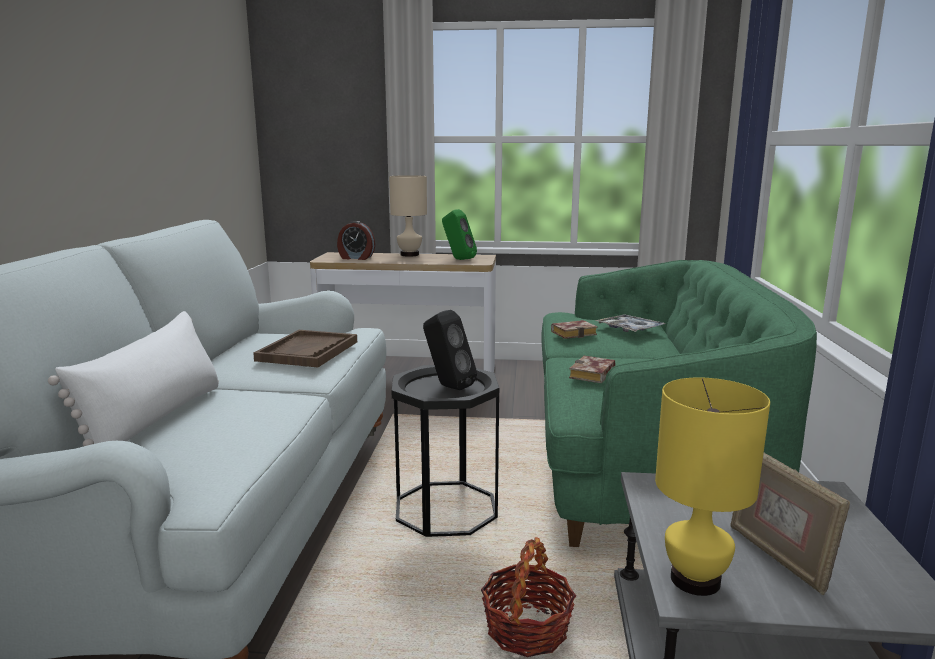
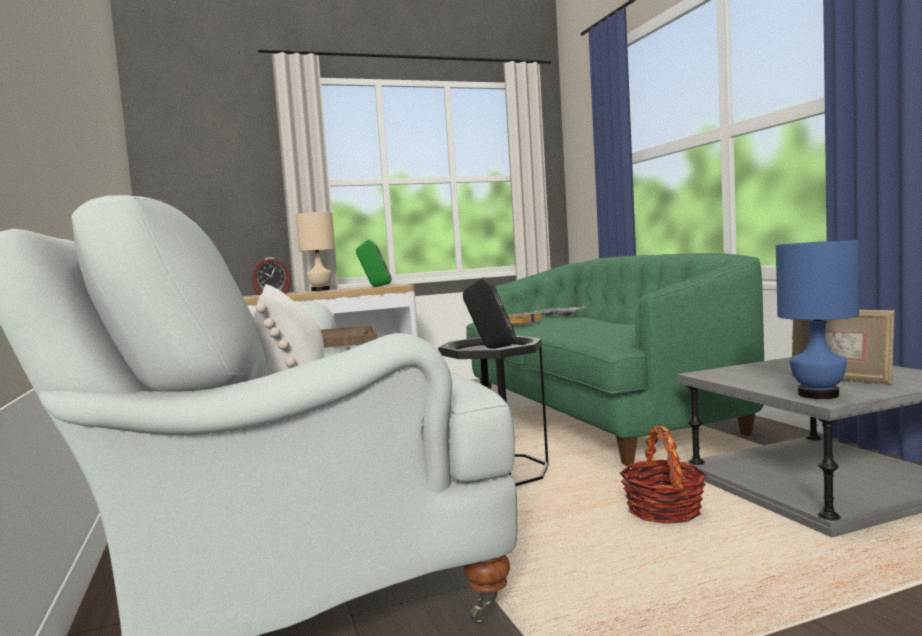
camera: 25 degrees left, 10 degrees down
book [569,356,616,383] -> none
yellow table lamp [655,377,770,596] -> blue table lamp [776,240,859,399]

